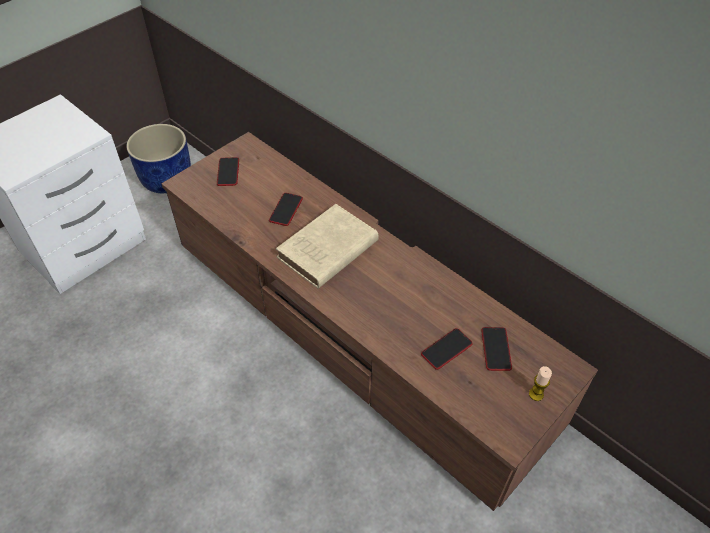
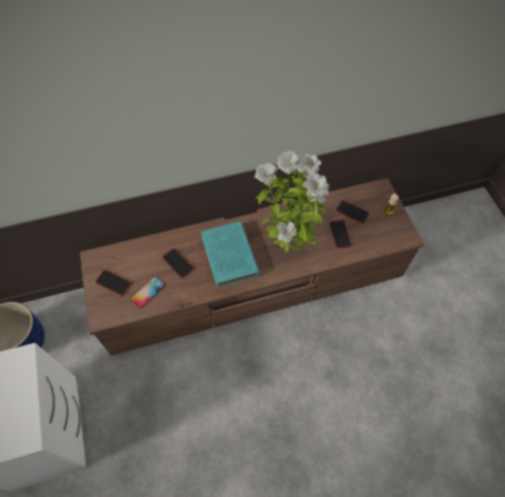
camera: 60 degrees left, 10 degrees up
beige book [276,204,379,289] -> turquoise book [201,221,260,288]
none -> phone [130,276,165,308]
none -> potted plant [255,151,331,252]

